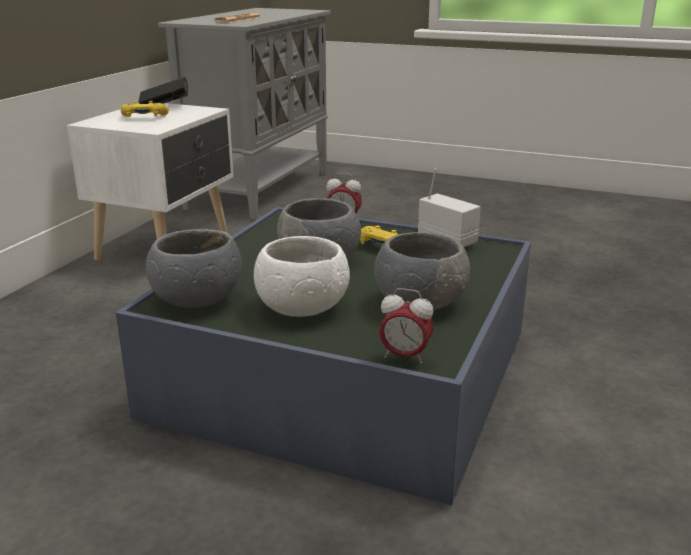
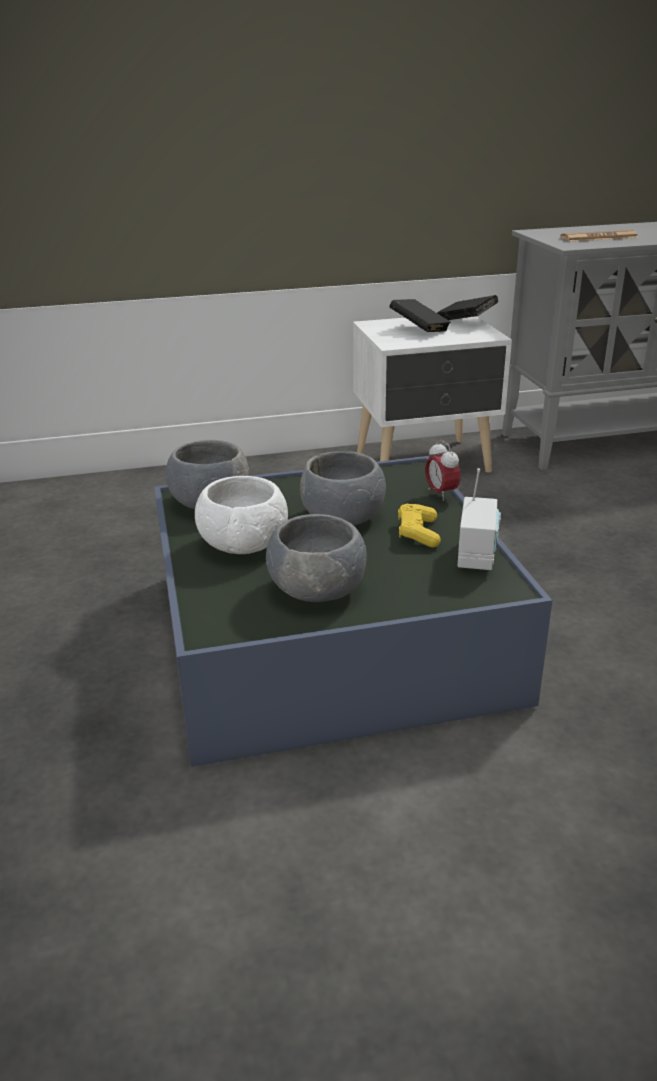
camera: 55 degrees right, 5 degrees up
yellow game controller [121,101,169,117] -> black book [389,299,451,332]
alarm clock [379,288,433,364] -> none

